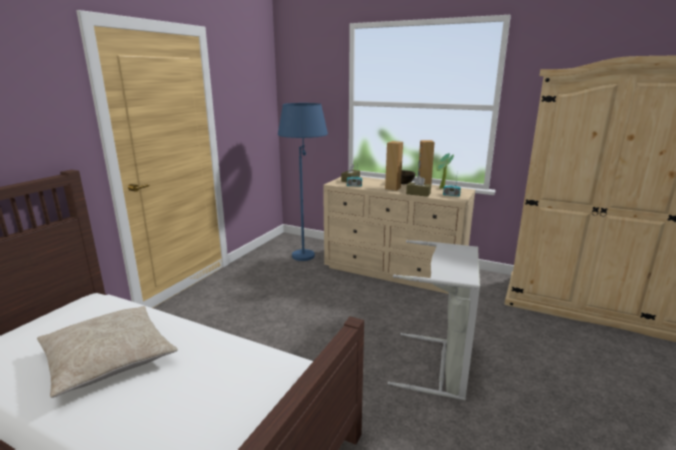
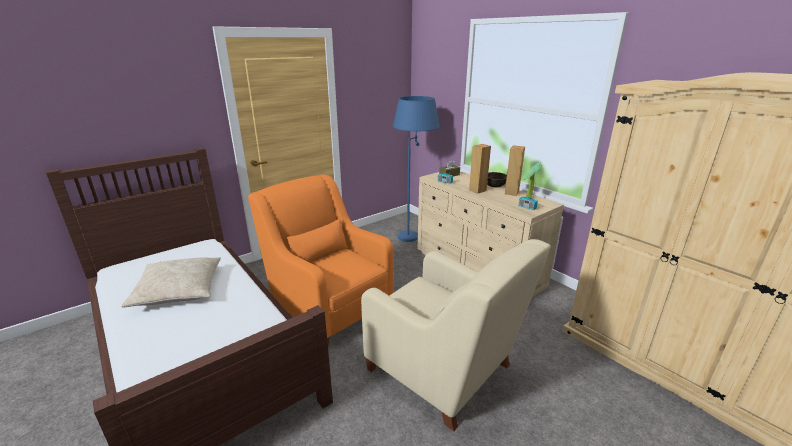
camera: 25 degrees right, 5 degrees up
grey laundry basket [388,240,480,400] -> beige armchair [361,239,551,431]
brown tissue box [406,176,431,197] -> none
none -> orange armchair [248,175,394,344]

